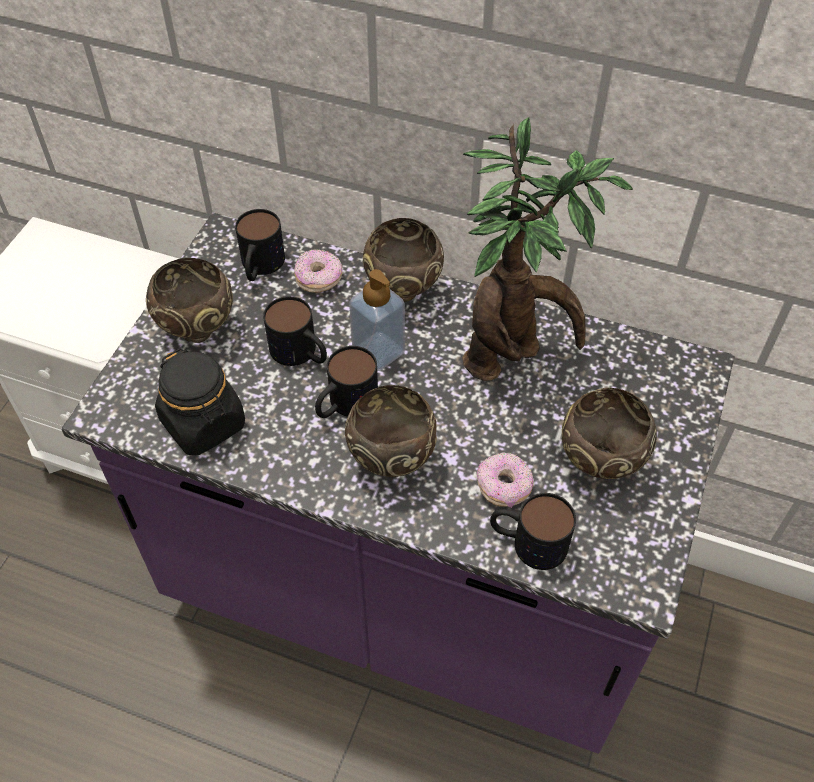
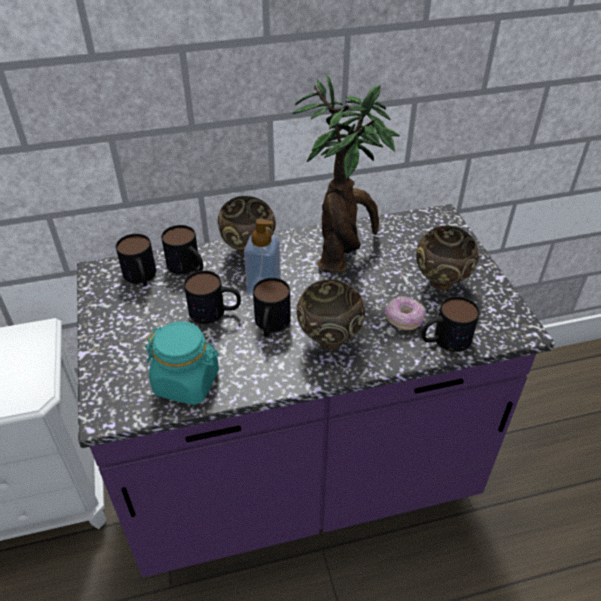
camera: 35 degrees left, 10 degrees down
brown bowl [146,258,233,343] -> none
black jar [155,348,245,456] -> turquoise jar [145,321,219,405]
donut [294,249,342,292] -> mug [161,225,203,274]

